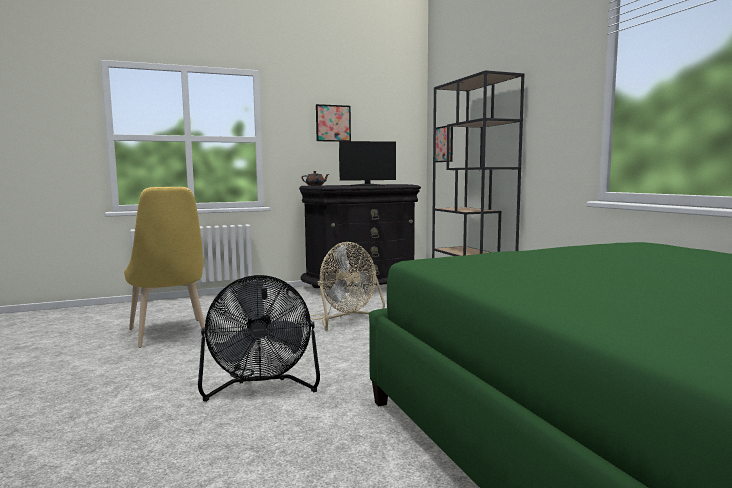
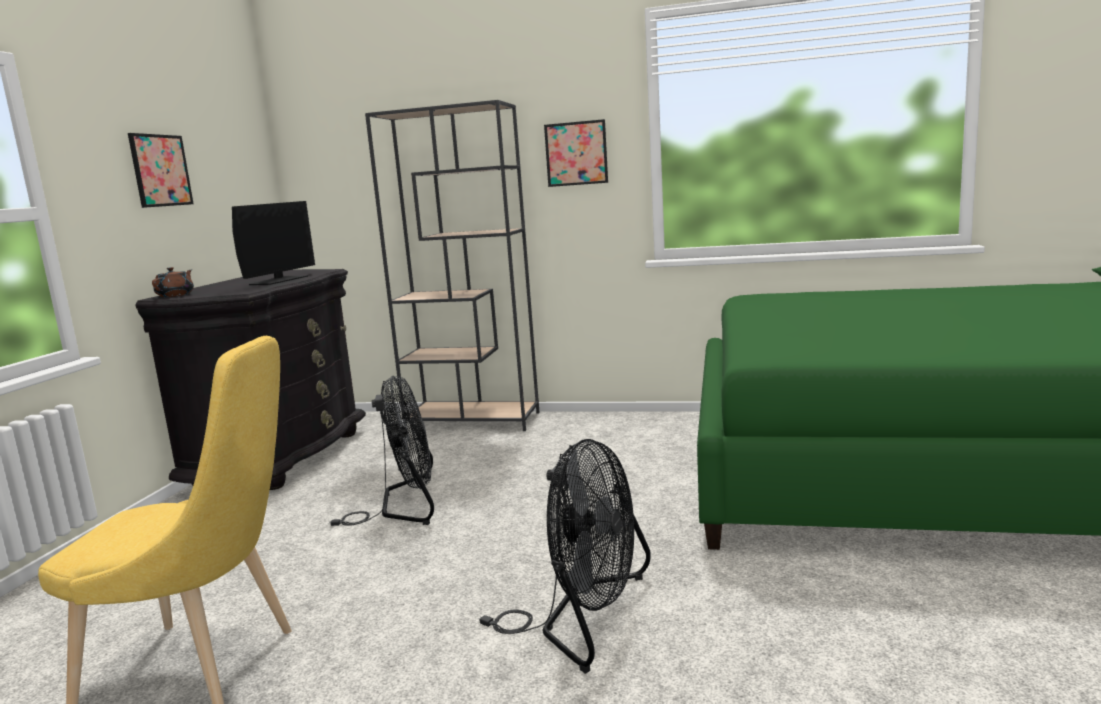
camera: 55 degrees left, 5 degrees up
beige fan [310,242,385,331] -> black fan [329,376,434,526]
picture [436,126,453,162] -> picture moved to [544,119,608,187]

